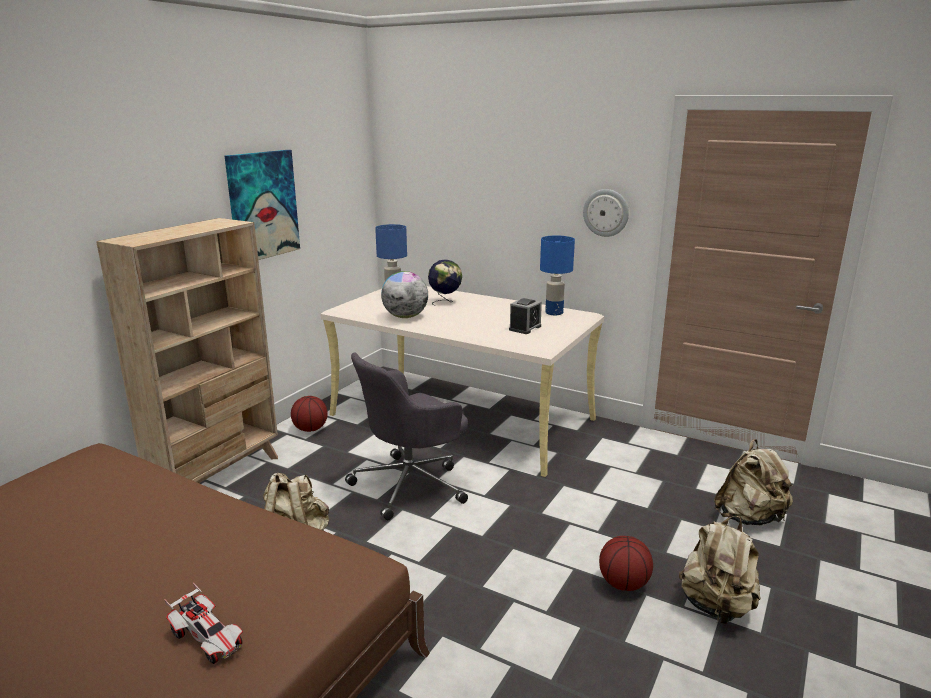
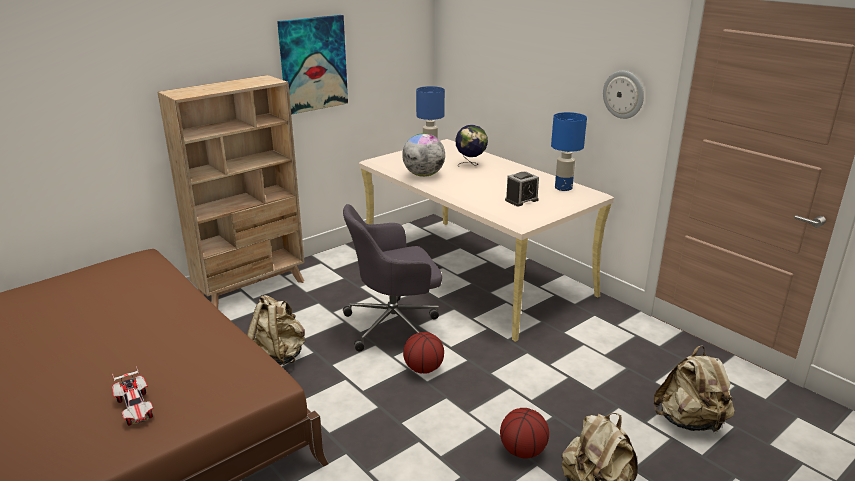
camera: 20 degrees right, 5 degrees up
basketball [291,396,328,432] -> basketball moved to [403,332,444,374]

